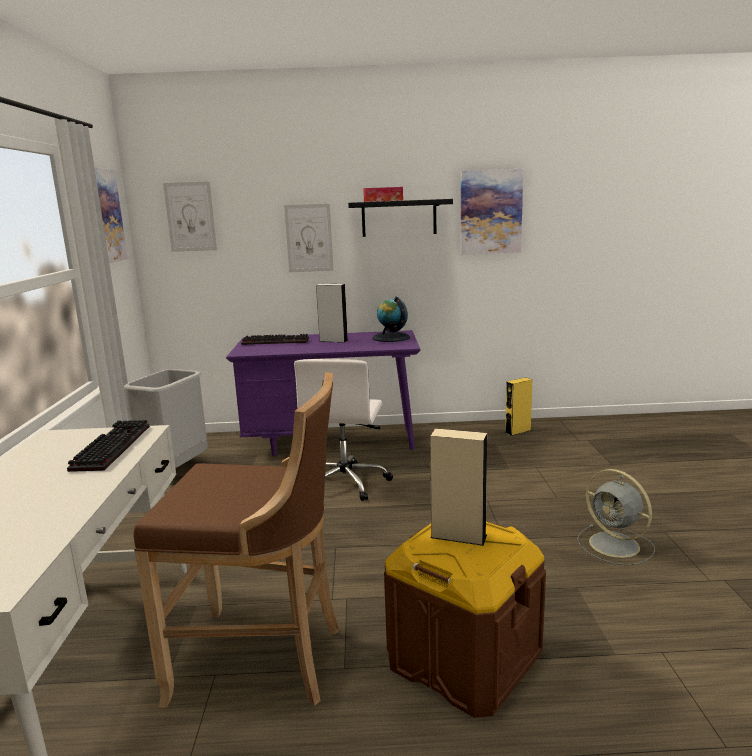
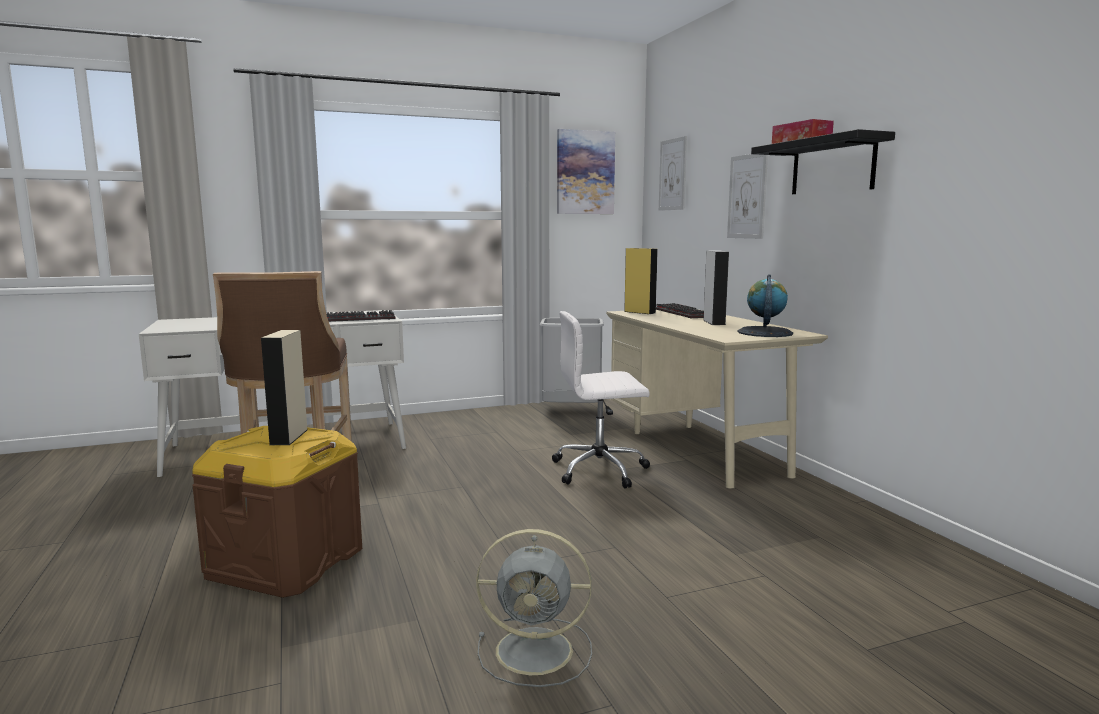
camera: 70 degrees right, 5 degrees down
purple desk [226,330,420,456] -> beige desk [606,310,828,489]
picture [461,169,523,255] -> none
yellow speaker [505,377,532,436] -> yellow speaker moved to [624,248,658,314]
grey fan [577,469,655,565] -> grey fan turned 120 degrees counterclockwise [476,529,592,687]

